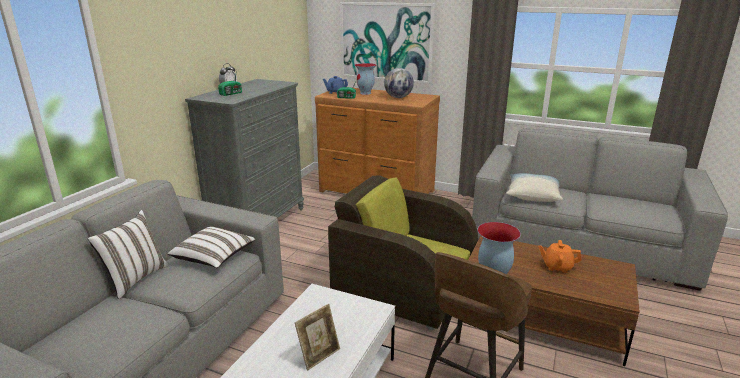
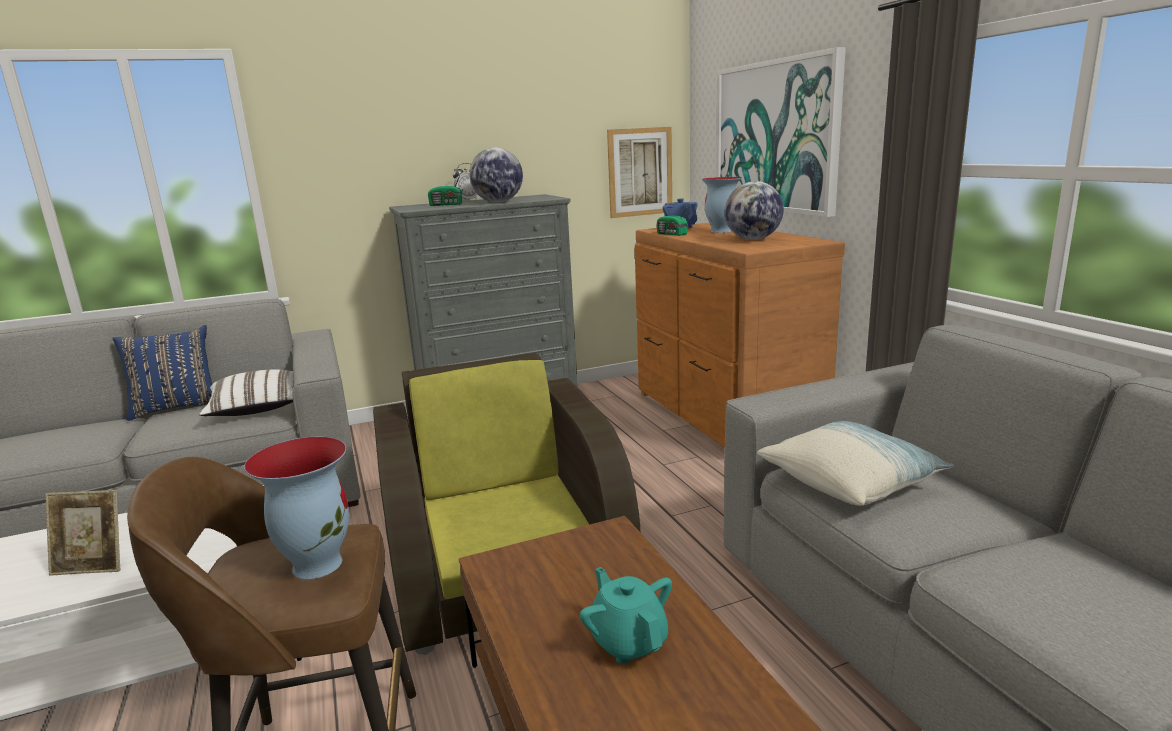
camera: 45 degrees right, 5 degrees down
white pillow [87,210,169,299] -> blue pillow [112,325,212,421]
orange teapot [538,240,582,273] -> turquoise teapot [580,567,672,664]
none -> globe [469,147,523,203]
none -> picture [607,127,672,218]

